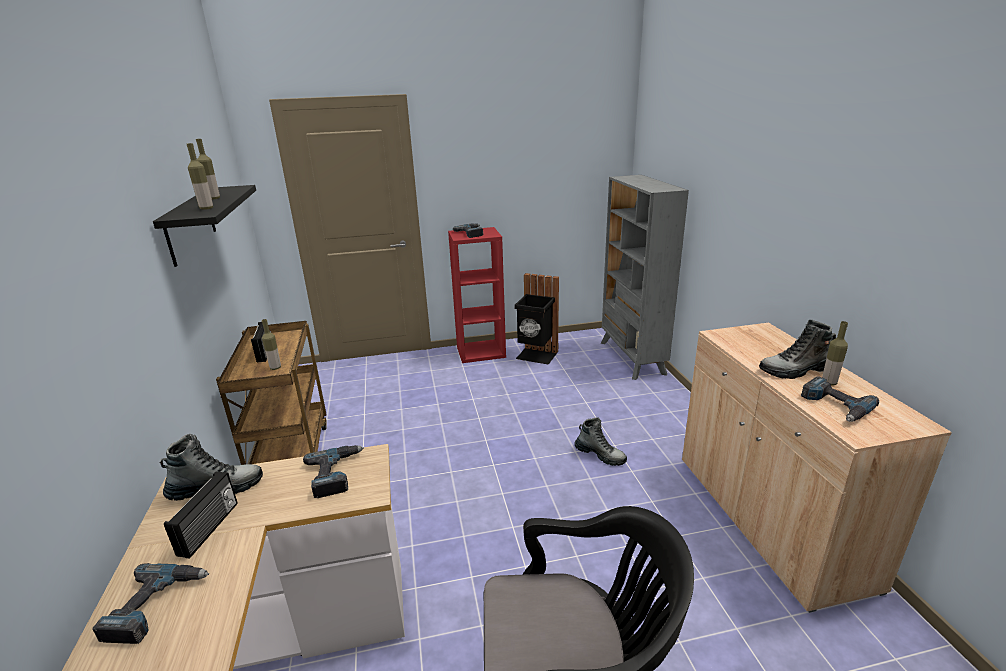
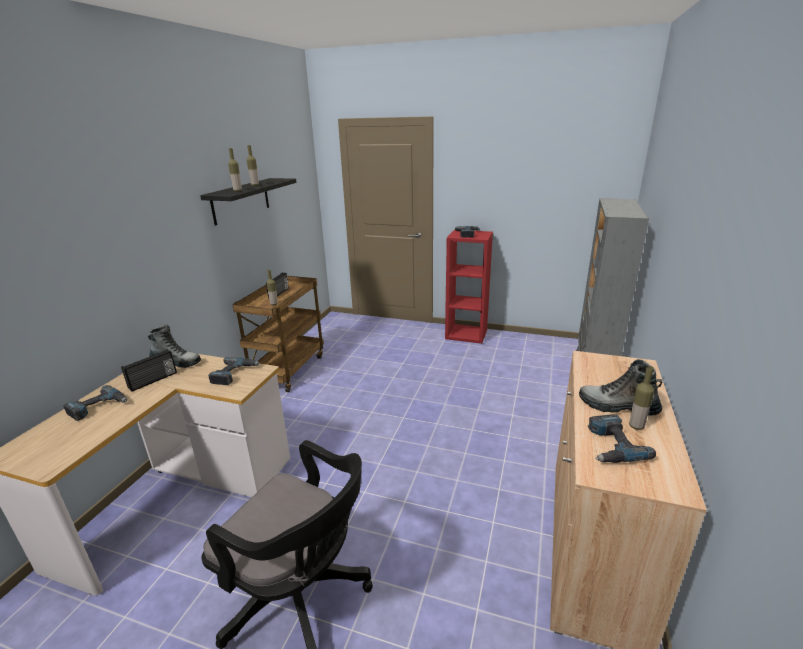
camera: 30 degrees right, 0 degrees up
black trash can [514,273,559,365] -> none
boot [575,417,627,466] -> none

